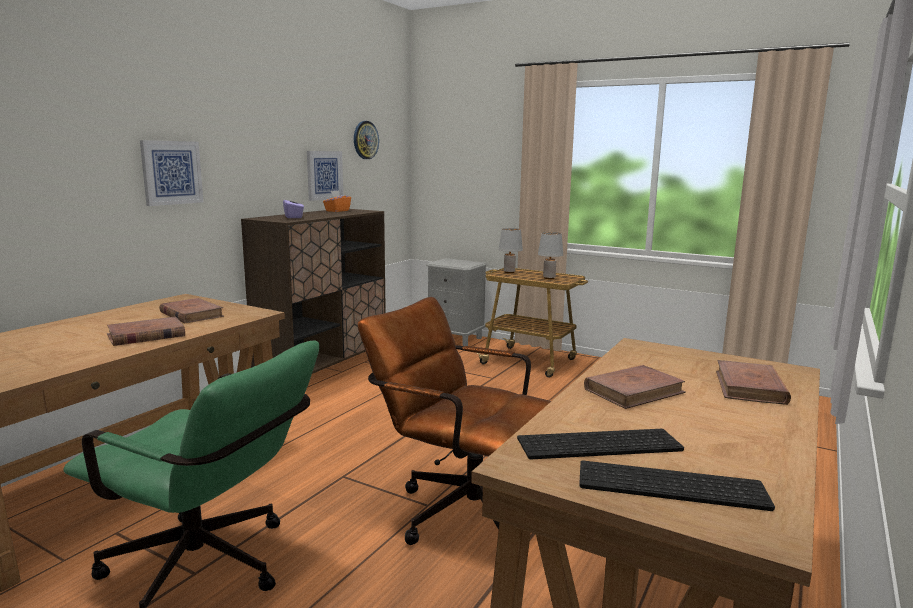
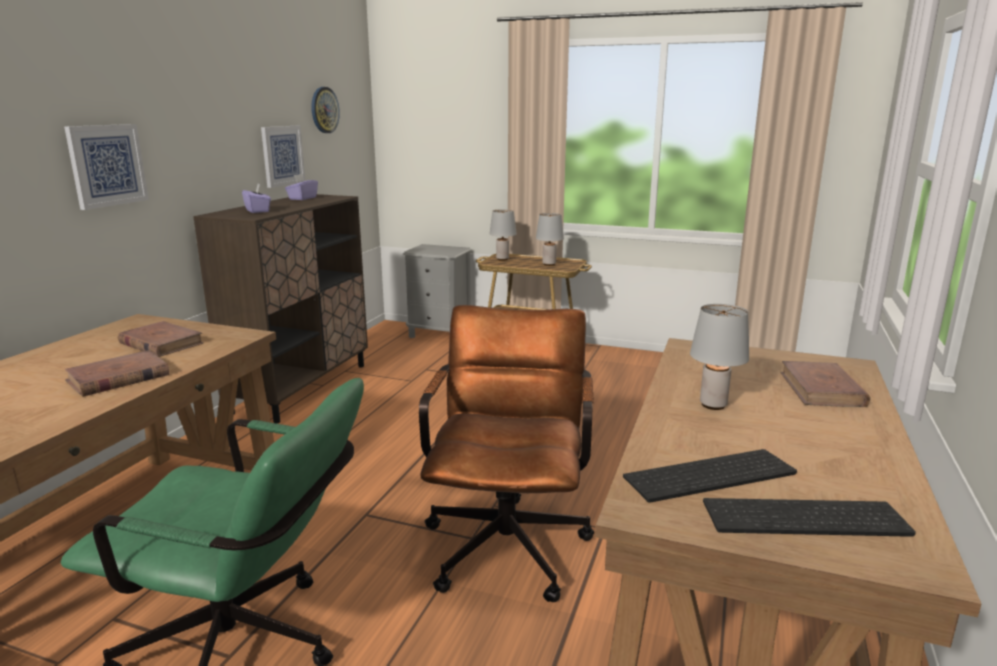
camera: 10 degrees left, 5 degrees up
orange tissue box [323,190,351,212] -> purple tissue box [285,174,318,200]
brown office chair [358,297,551,545] -> brown office chair turned 75 degrees clockwise [419,305,595,602]
brown book [584,365,686,409] -> grey table lamp [690,304,749,410]

